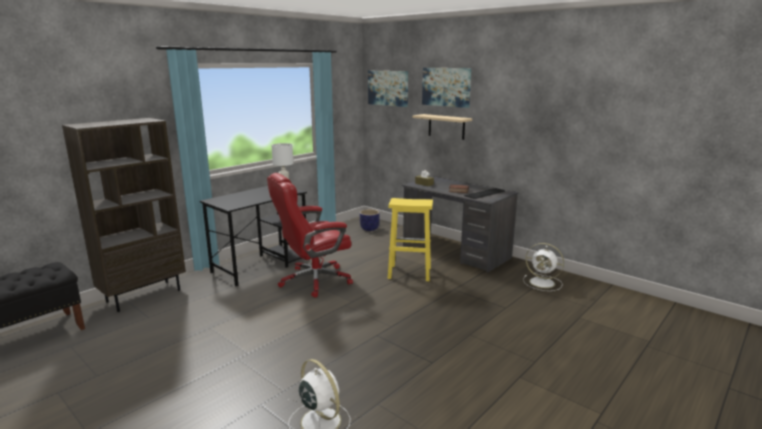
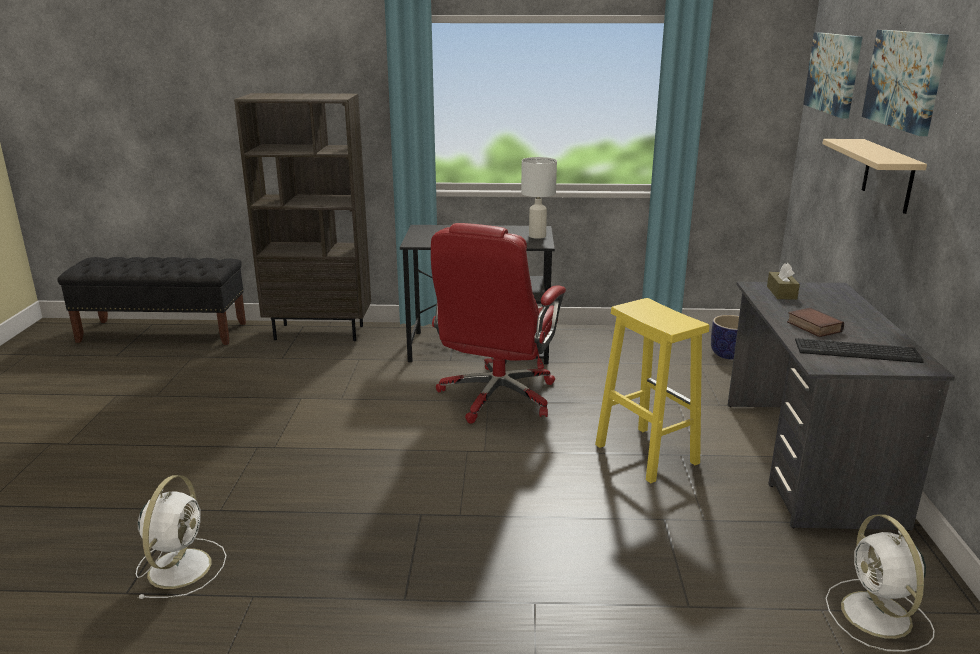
camera: 50 degrees right, 5 degrees up
red office chair [267,173,353,298] -> red office chair turned 90 degrees counterclockwise [431,223,566,424]

